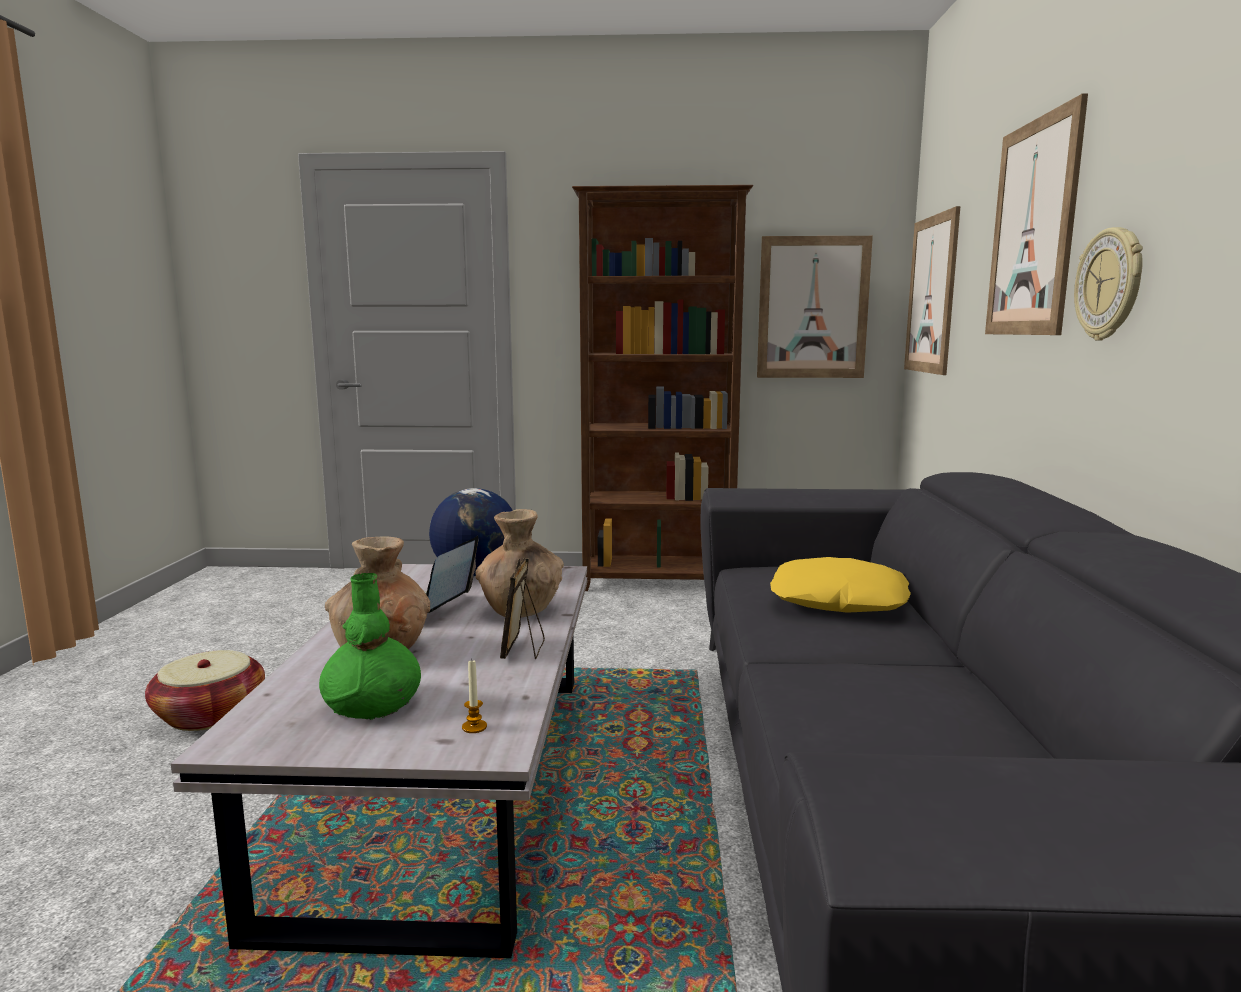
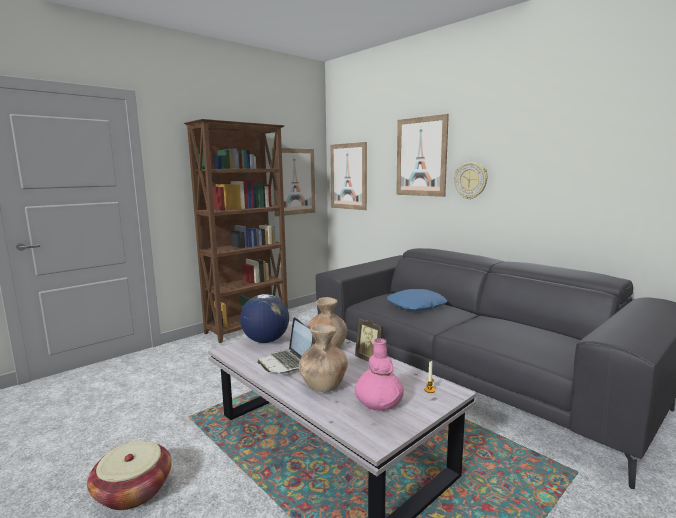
camera: 45 degrees left, 0 degrees up
green vase [319,573,421,720] -> pink vase [355,338,404,412]
yellow pillow [770,557,911,613] -> blue pillow [387,289,447,311]

